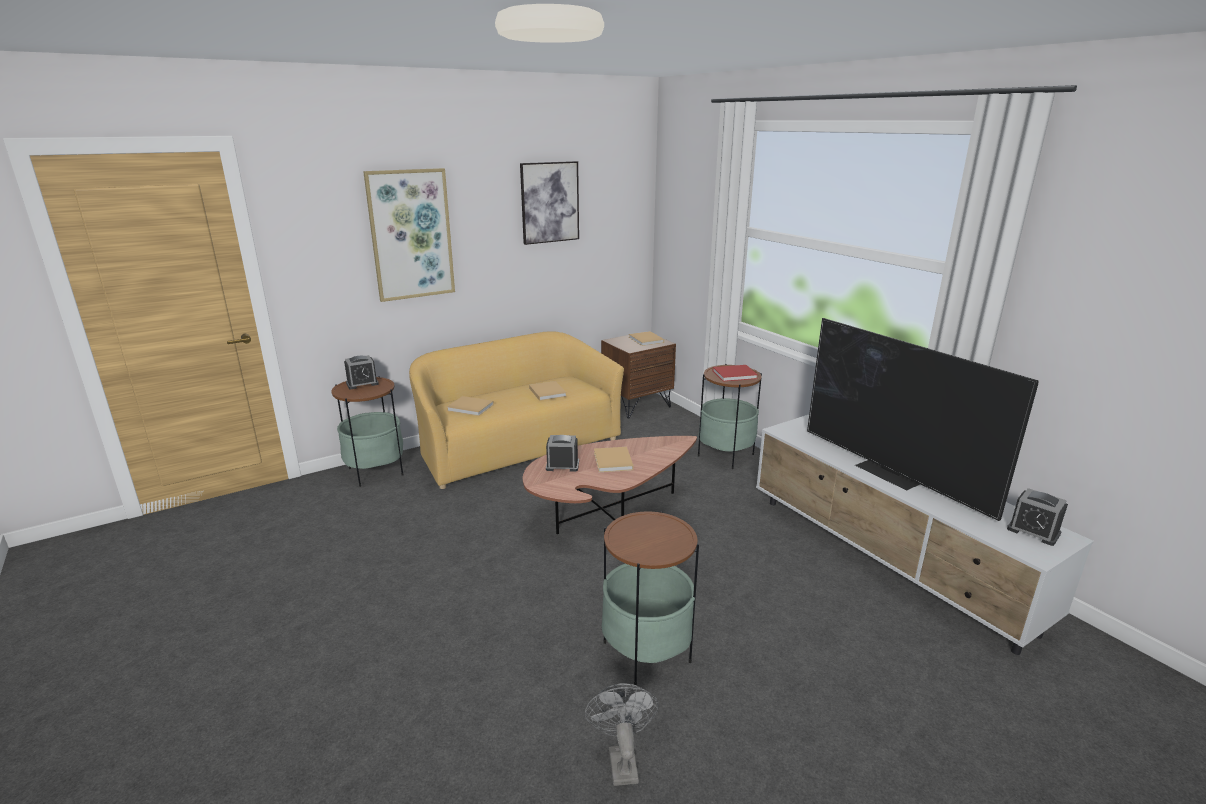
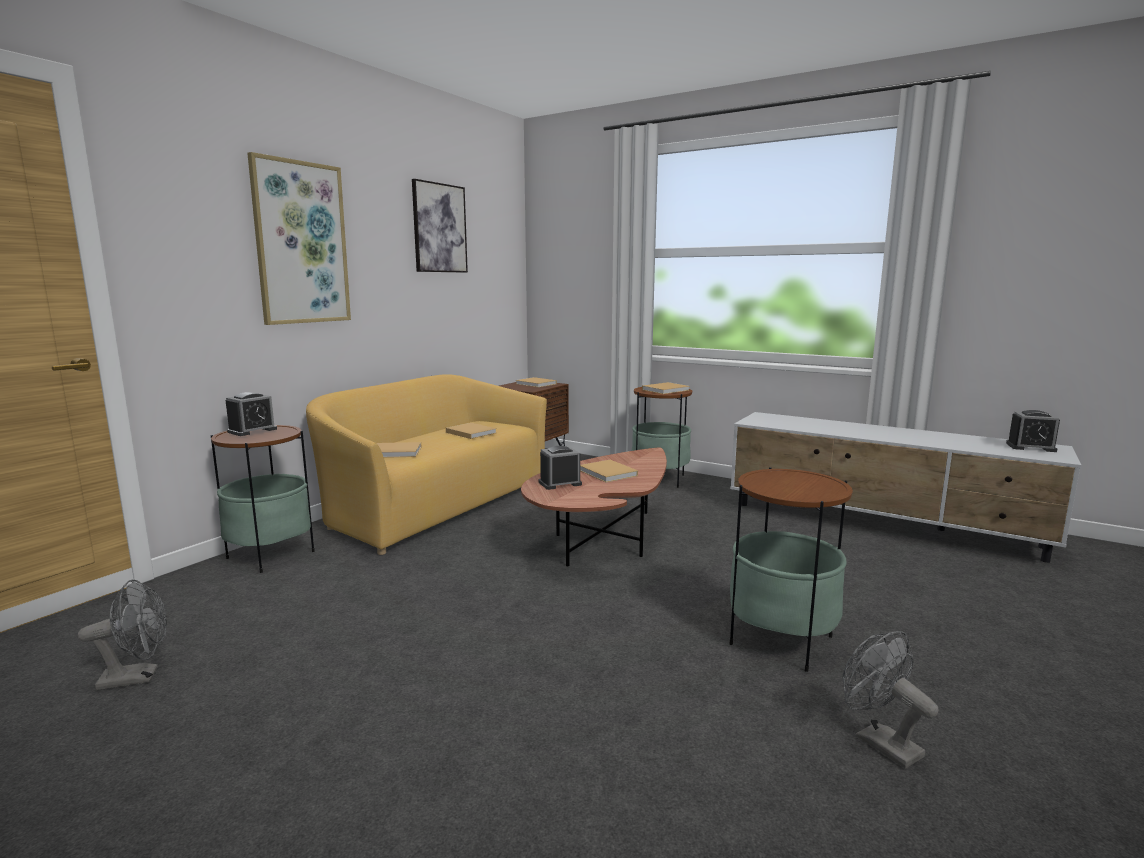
camera: 25 degrees left, 10 degrees down
red book [713,365,758,381] -> beige book [642,382,690,394]
television [807,318,1038,521] -> none
none -> grey fan [78,580,167,690]

